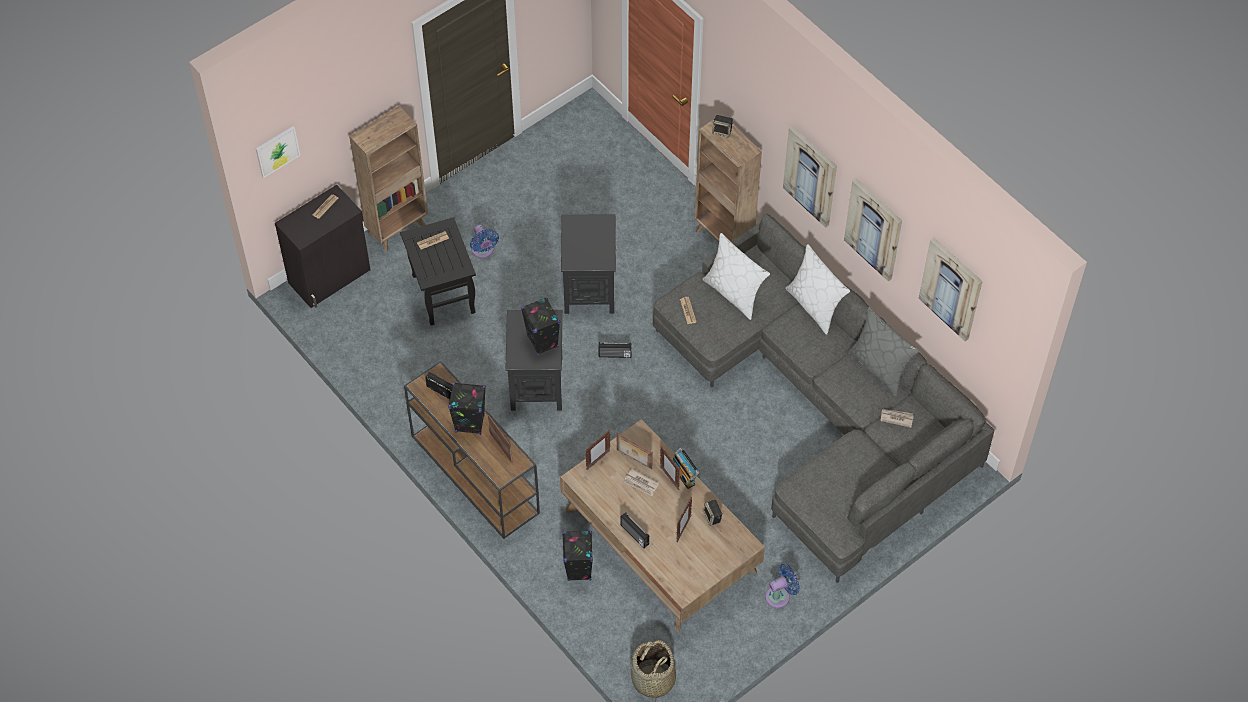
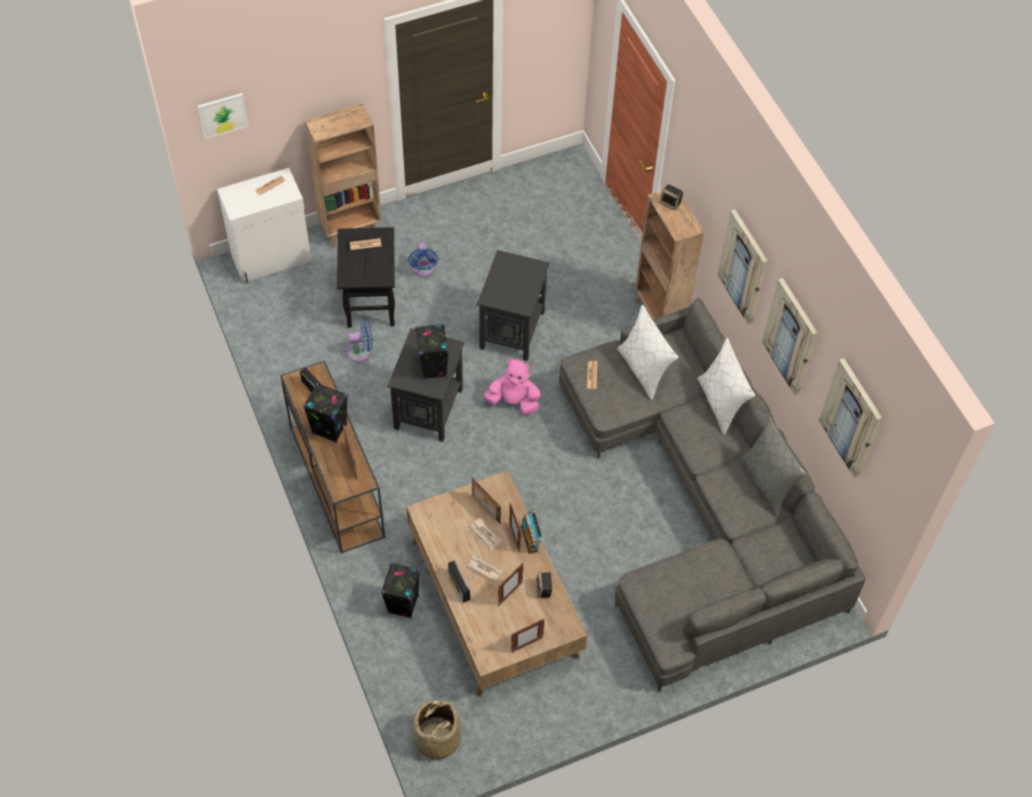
camera: 15 degrees right, 0 degrees up
black cabinet [275,185,370,308] -> white cabinet [217,168,311,283]
picture frame [585,430,610,470] -> picture frame moved to [511,619,545,652]
radio [598,342,631,358] -> pink plush toy [483,358,541,415]
blue fan [765,564,800,608] -> blue fan moved to [347,320,373,362]
newspaper [881,409,914,428] -> newspaper moved to [466,555,503,582]

